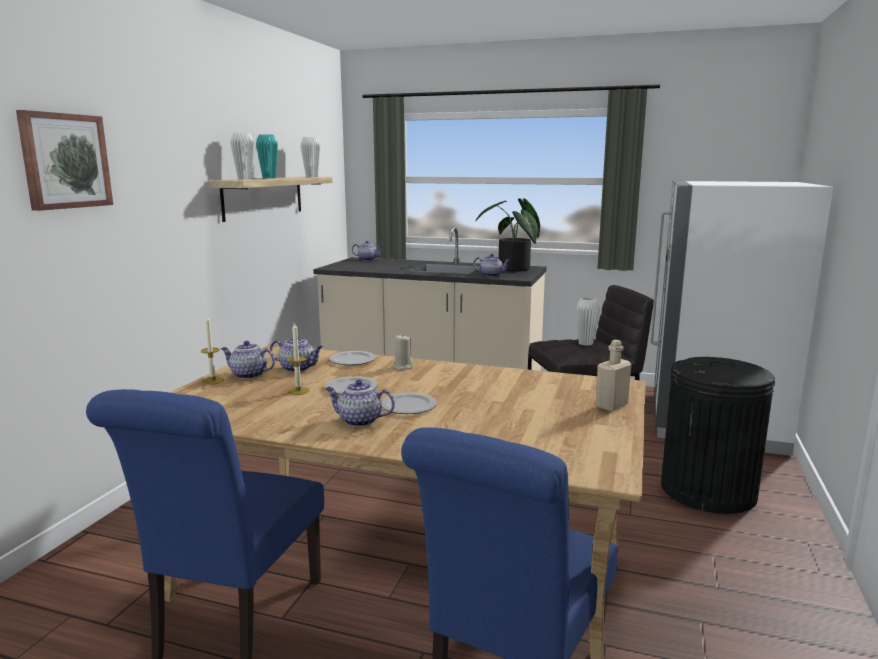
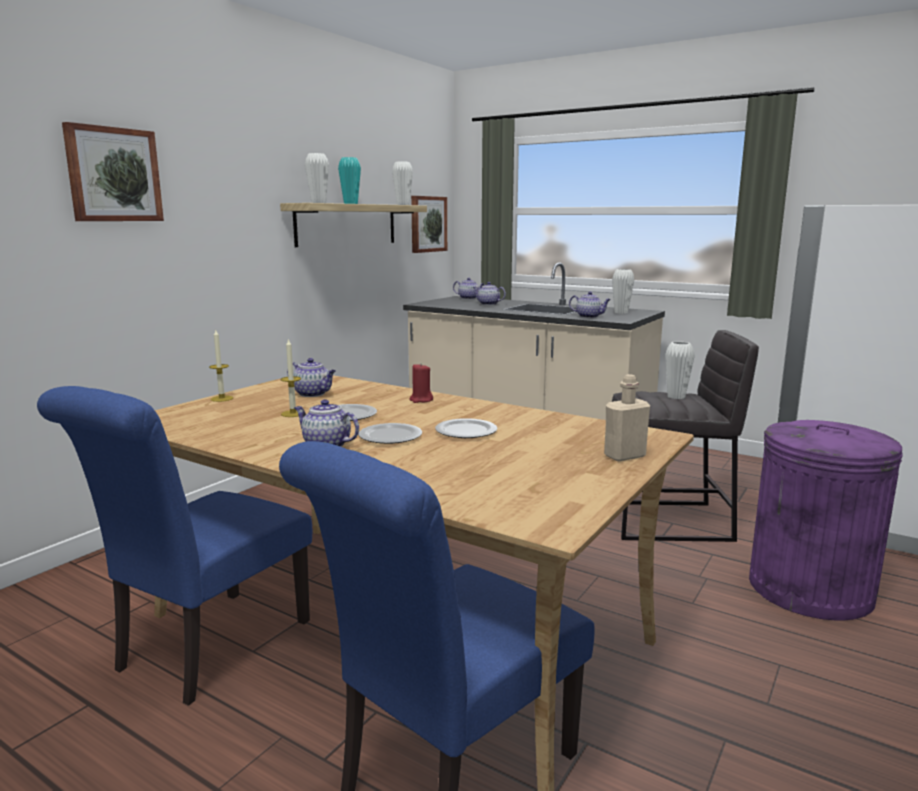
camera: 15 degrees right, 0 degrees up
teapot [221,341,275,379] -> teapot moved to [473,282,506,305]
plate [329,351,376,366] -> plate moved to [435,418,497,438]
beige candle [393,334,414,370] -> red candle [410,364,433,403]
potted plant [475,198,540,272] -> white vase [612,269,634,314]
black trash can [661,357,775,514] -> purple trash can [749,420,902,620]
none -> picture [411,196,447,253]

